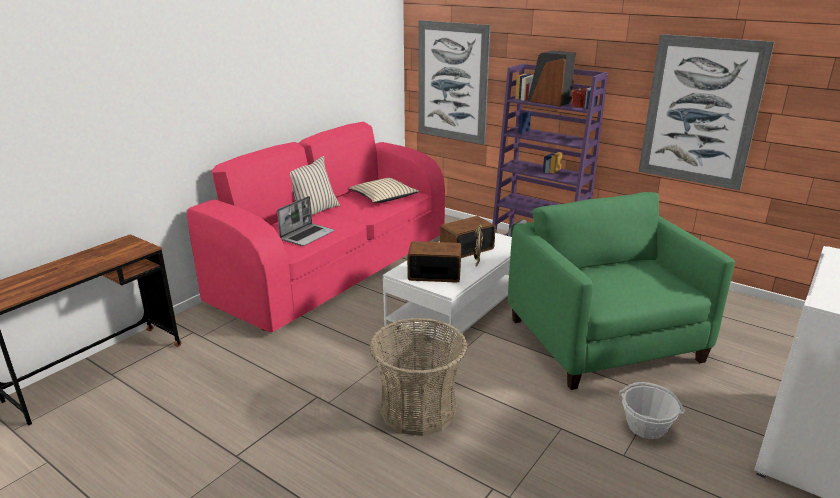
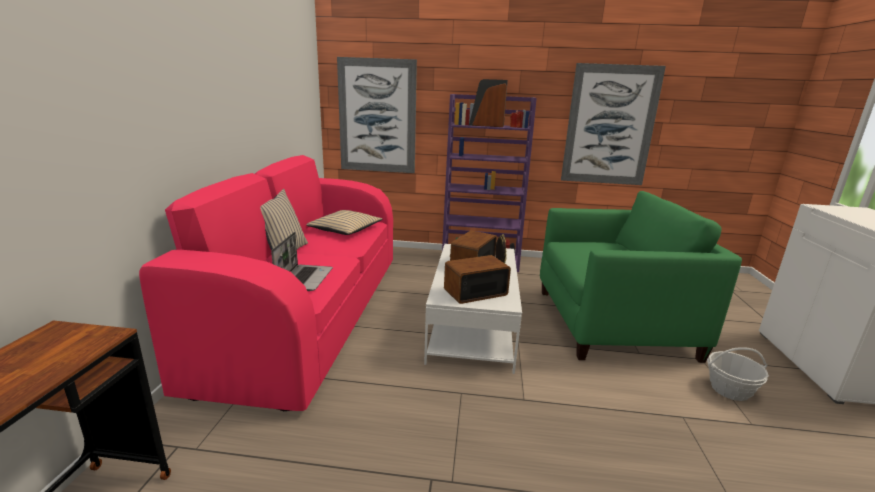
camera: 30 degrees left, 5 degrees down
basket [369,318,468,436] -> none
green armchair [508,192,735,390] -> green armchair turned 135 degrees clockwise [540,191,742,363]

